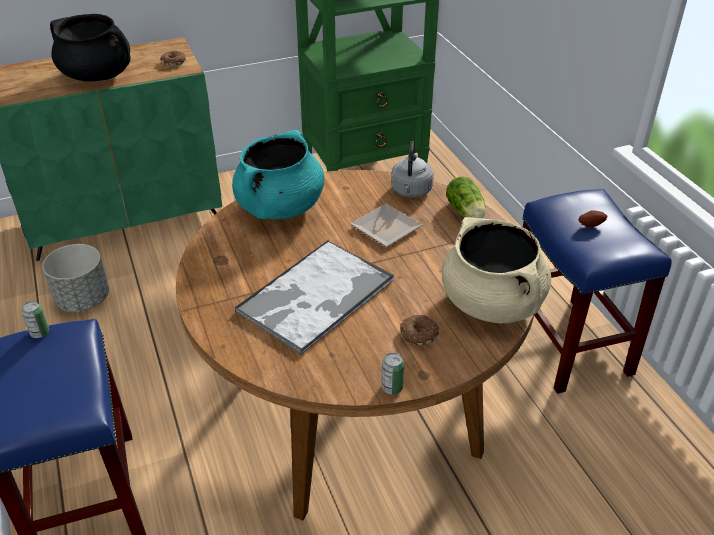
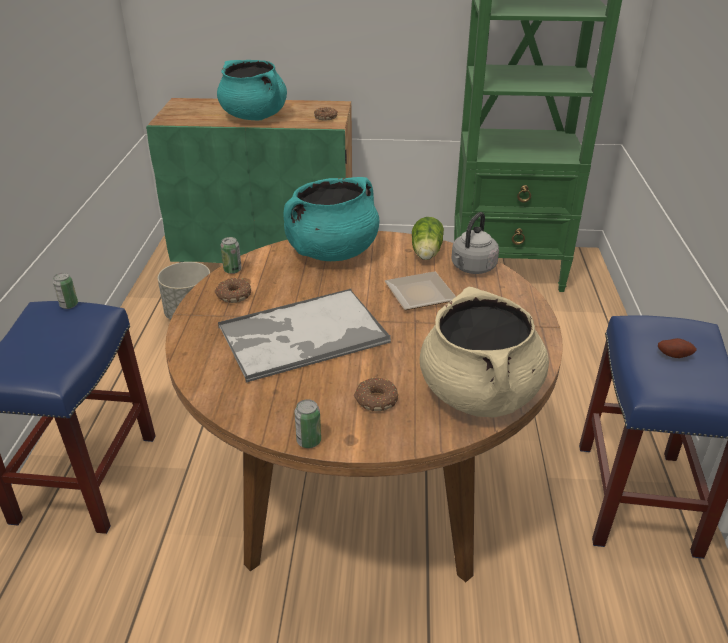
camera: 25 degrees right, 5 degrees down
black cooking pot [50,14,130,82] -> turquoise cooking pot [217,60,287,121]
lettuce [446,176,485,218] -> lettuce moved to [412,217,444,260]
none -> donut [214,278,251,303]
none -> can [221,237,242,274]

